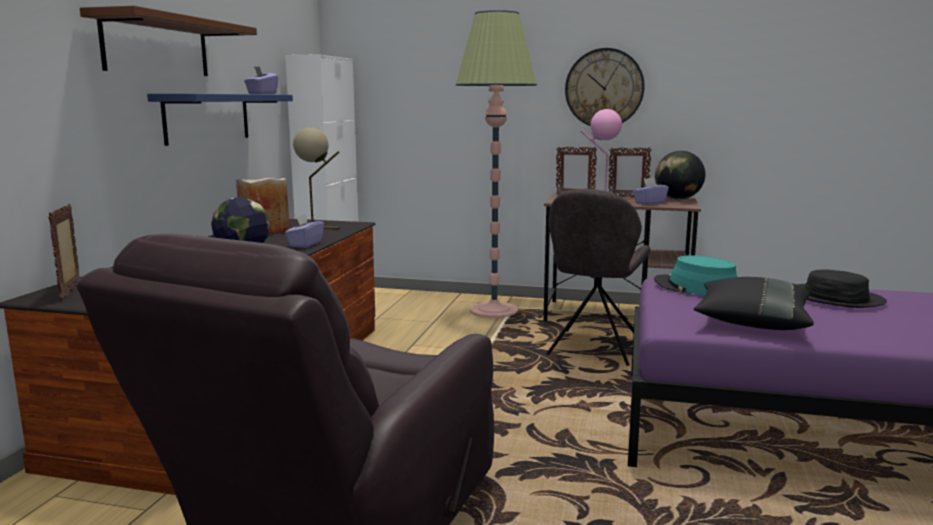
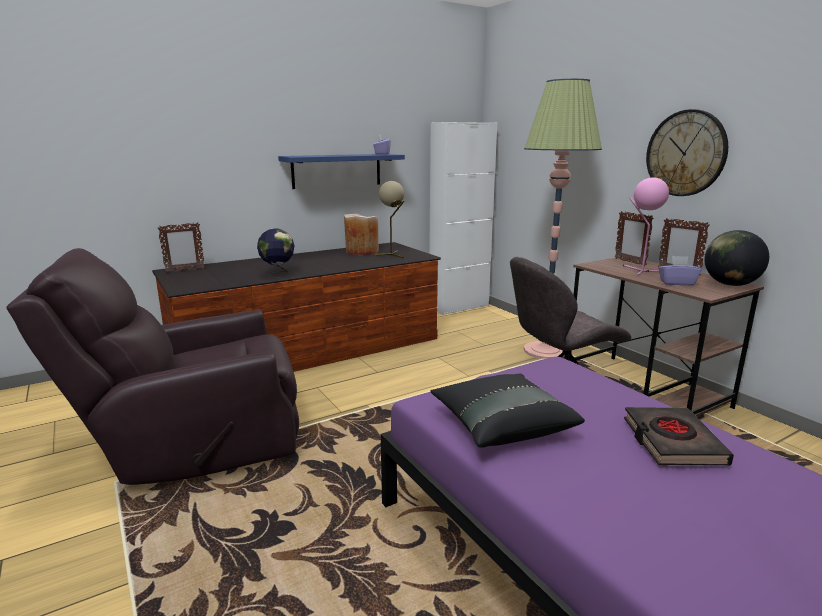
camera: 45 degrees right, 5 degrees up
picture frame [48,204,80,300] -> picture frame turned 150 degrees counterclockwise [158,222,205,273]
brown shelf [80,6,257,76] -> none
purple tissue box [285,213,324,248] -> none
turquoise hat [654,255,737,296] -> none
black hat [796,269,887,308] -> black book [624,407,734,466]

